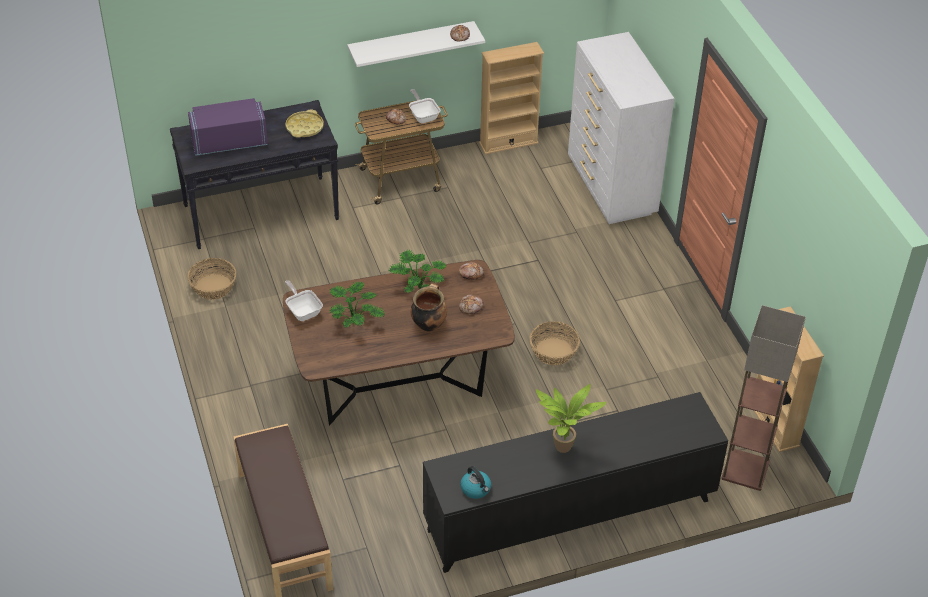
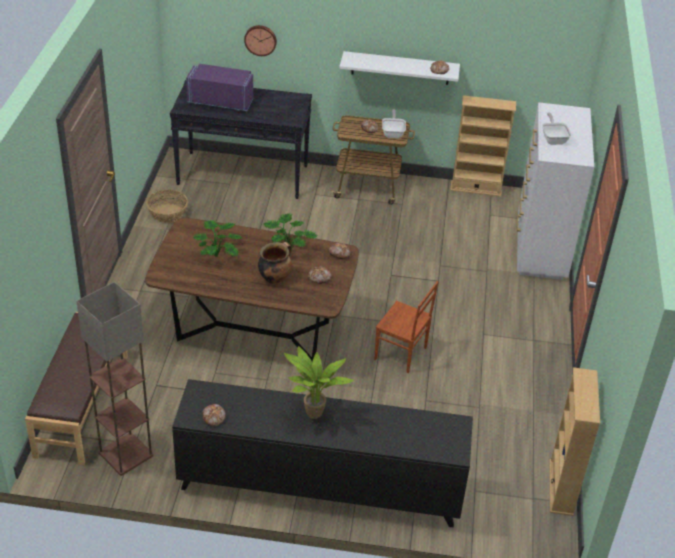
camera: 25 degrees right, 5 degrees down
yellow tray [285,110,324,138] -> none
frying pan [285,280,323,321] -> frying pan moved to [542,113,572,145]
kettle [460,466,491,499] -> bread [202,404,226,426]
basket [530,321,580,365] -> brown chair [374,281,439,373]
floor lamp [721,305,806,491] -> floor lamp moved to [76,282,153,476]
none -> wall clock [244,25,277,56]

